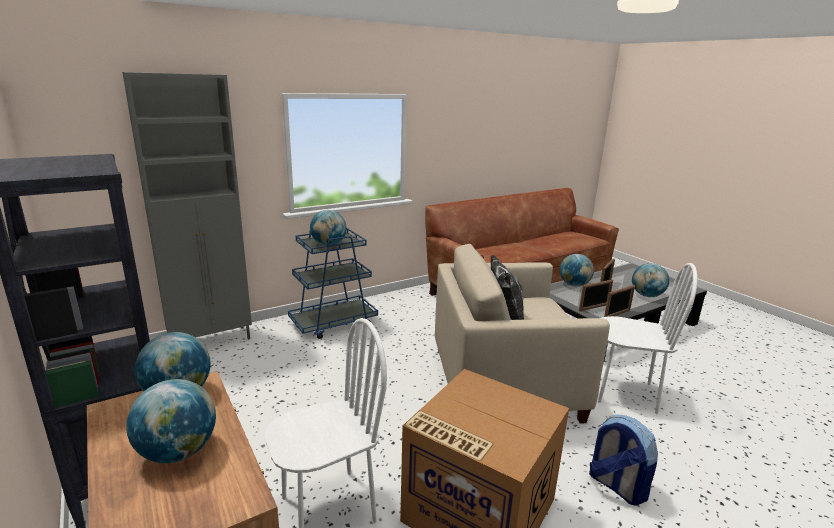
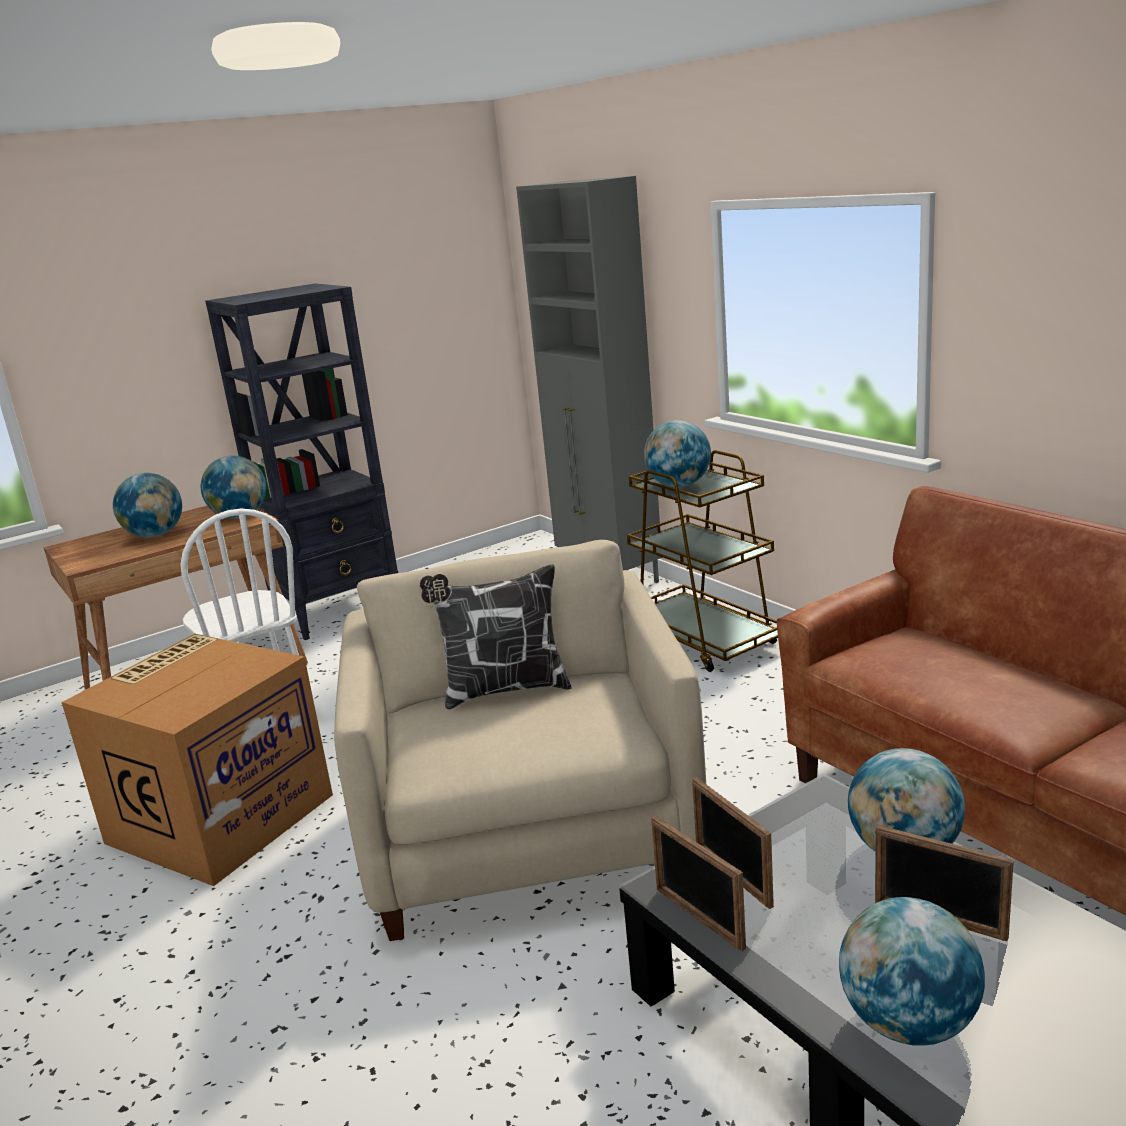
camera: 90 degrees right, 0 degrees up
blue cart [288,228,378,339] -> brown cart [627,450,778,672]
backpack [589,415,658,506] -> none
white chair [598,263,698,414] -> none

